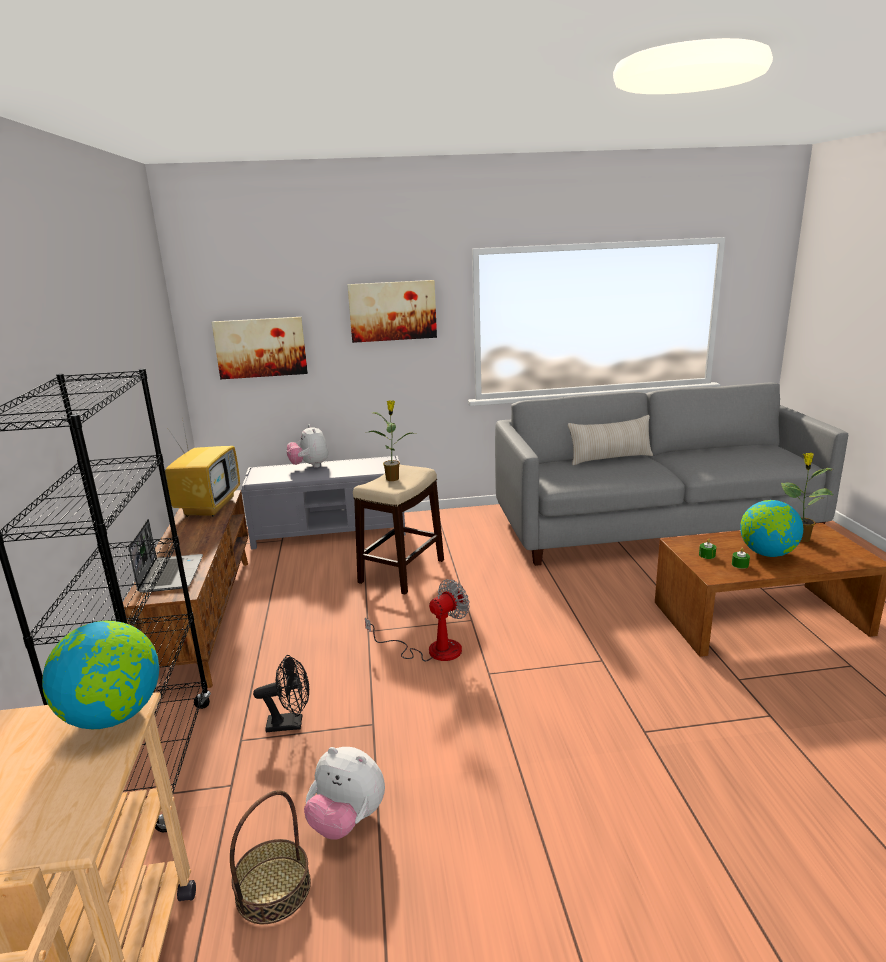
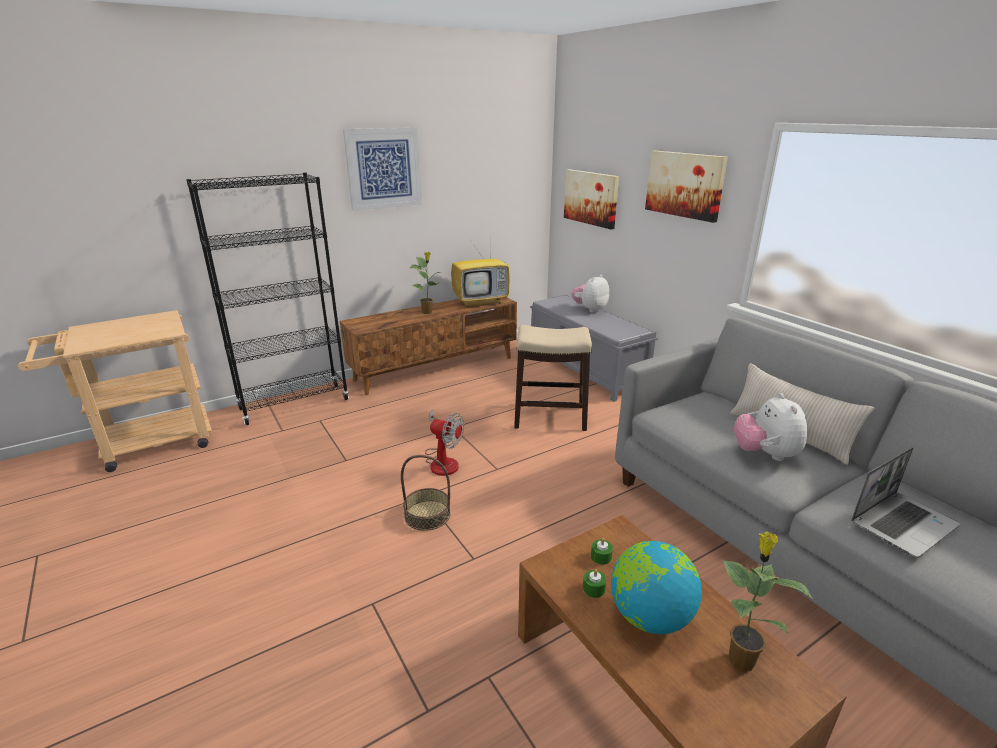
camera: 65 degrees right, 5 degrees up
globe [42,621,159,729] -> none
laptop [128,519,203,593] -> laptop moved to [851,447,960,558]
basket [230,790,311,924] -> basket moved to [401,455,451,531]
black fan [253,655,309,732] -> none
plush toy [304,747,385,840] -> plush toy moved to [734,393,808,461]
potted plant [365,400,413,481] -> potted plant moved to [409,252,440,314]
none -> picture [343,128,422,211]

